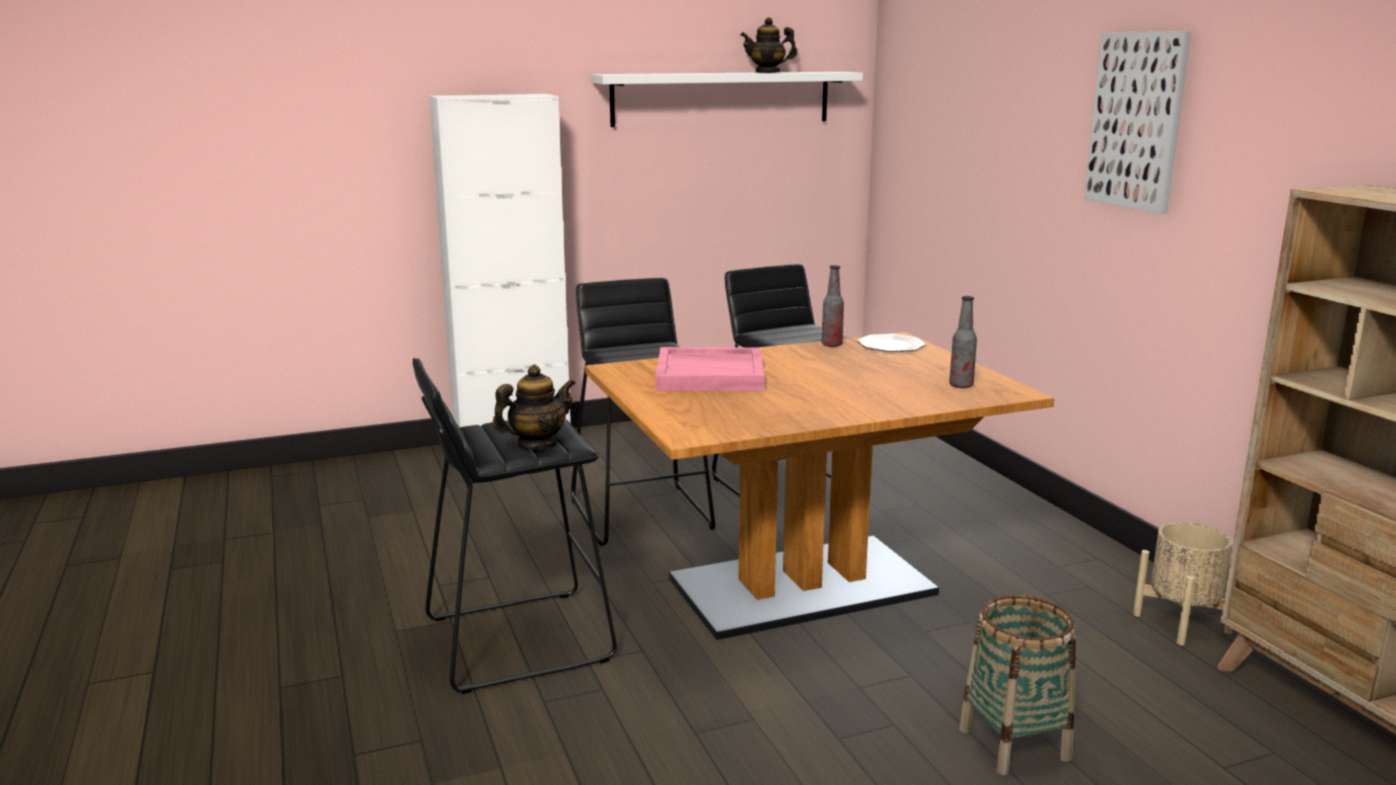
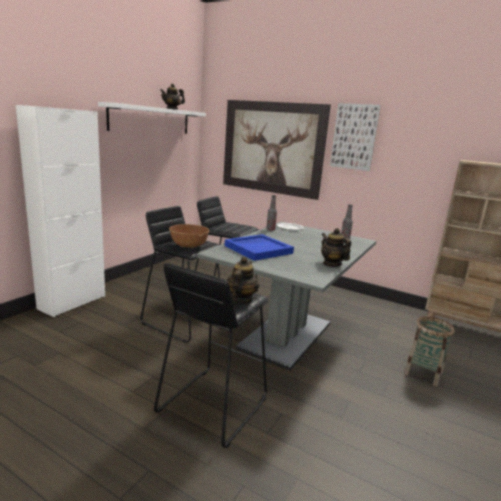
camera: 40 degrees left, 0 degrees up
brown dining table [585,332,1054,640] -> grey dining table [197,222,376,370]
pink tray [655,347,764,391] -> blue tray [225,234,294,261]
beige planter [1133,522,1233,645] -> none
none -> brown bowl [169,224,209,248]
none -> picture [223,100,331,200]
none -> teapot [321,228,351,267]

